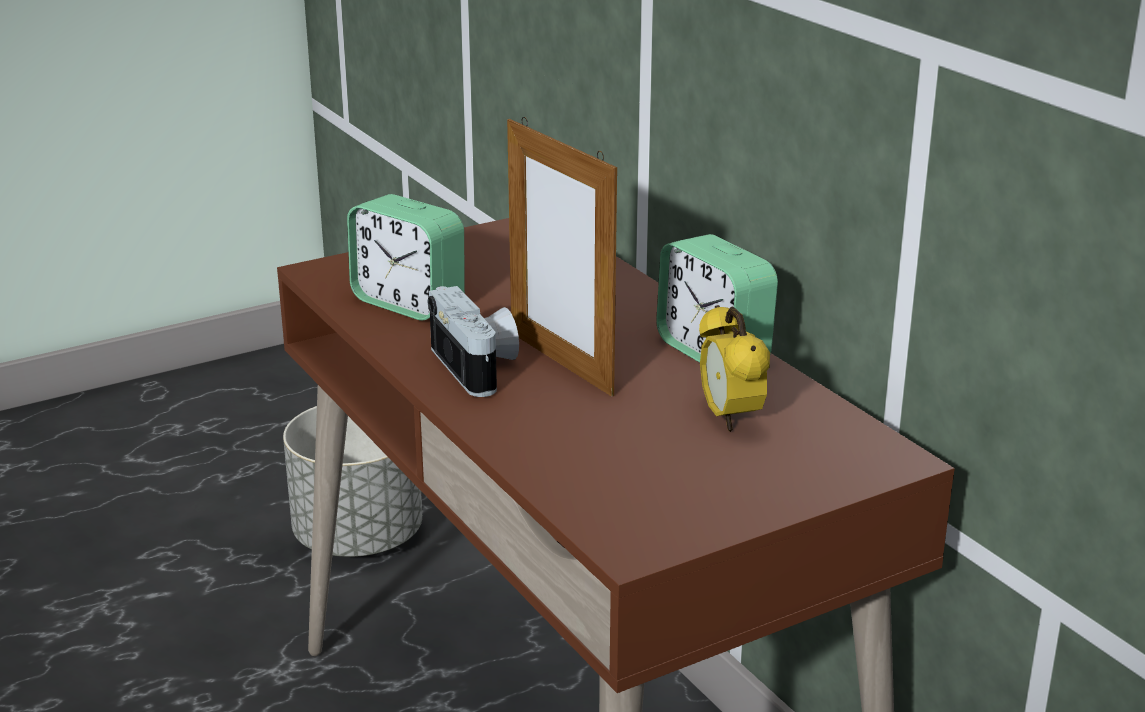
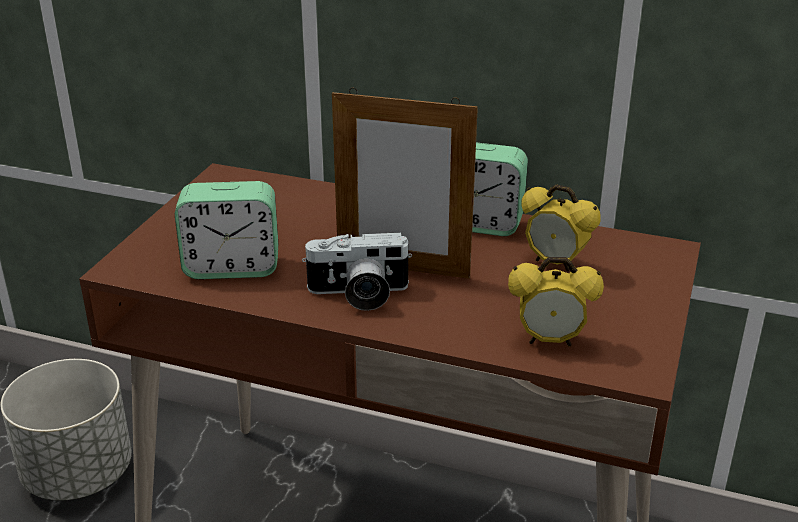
camera: 40 degrees left, 5 degrees up
camera [427,286,519,397] -> camera turned 150 degrees clockwise [302,232,412,311]
none -> alarm clock [508,257,604,347]

